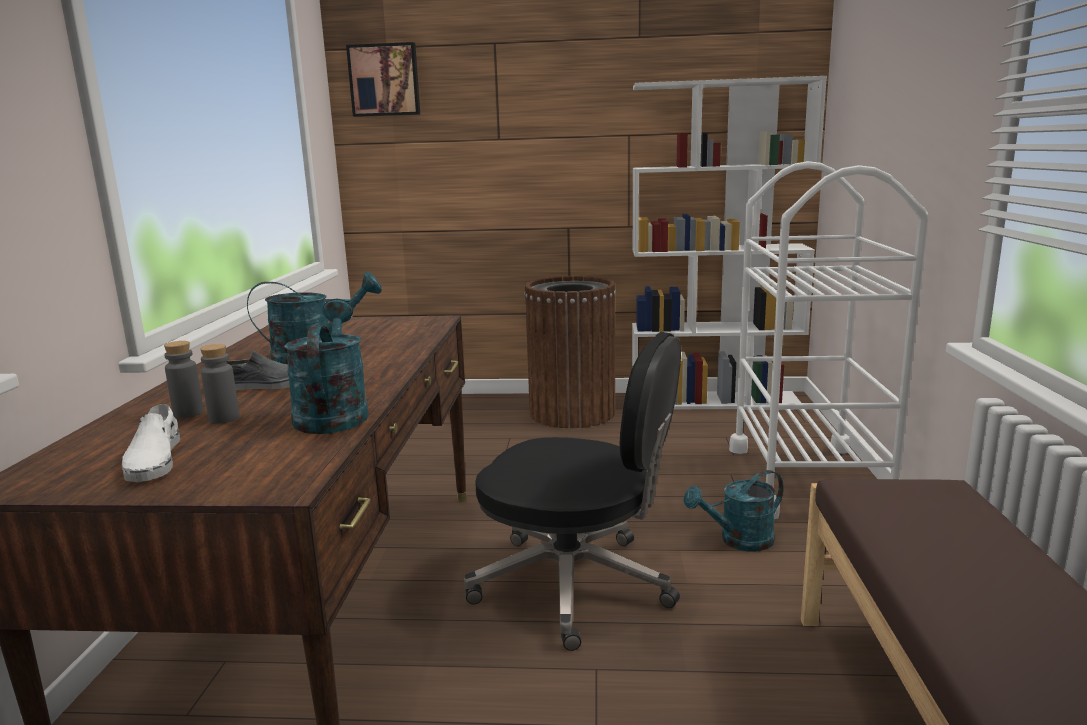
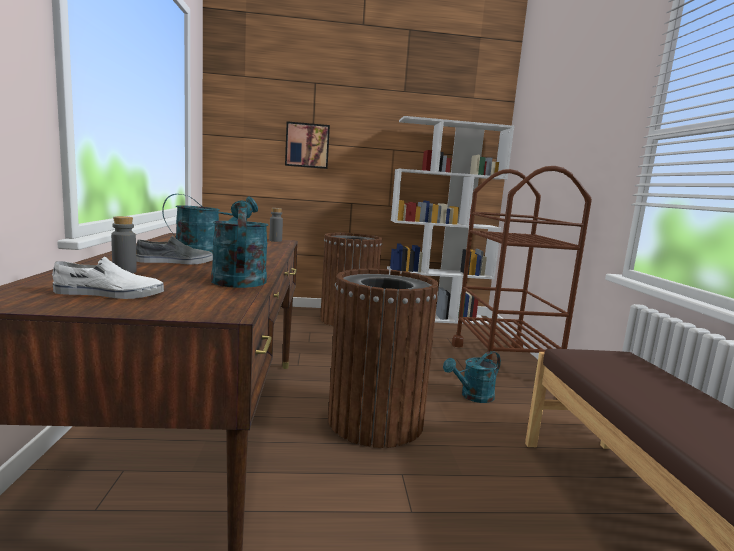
camera: 10 degrees left, 5 degrees down
white shoe [122,404,180,482] -> white shoe turned 75 degrees counterclockwise [52,257,164,299]
grey bottle [200,344,240,424] -> grey bottle moved to [269,208,283,242]
picture [346,42,420,117] -> picture moved to [285,121,330,169]
black office chair [464,332,681,651] -> brown trash can [328,269,439,448]
white cart [729,161,928,519] -> brown cart [452,166,592,360]

